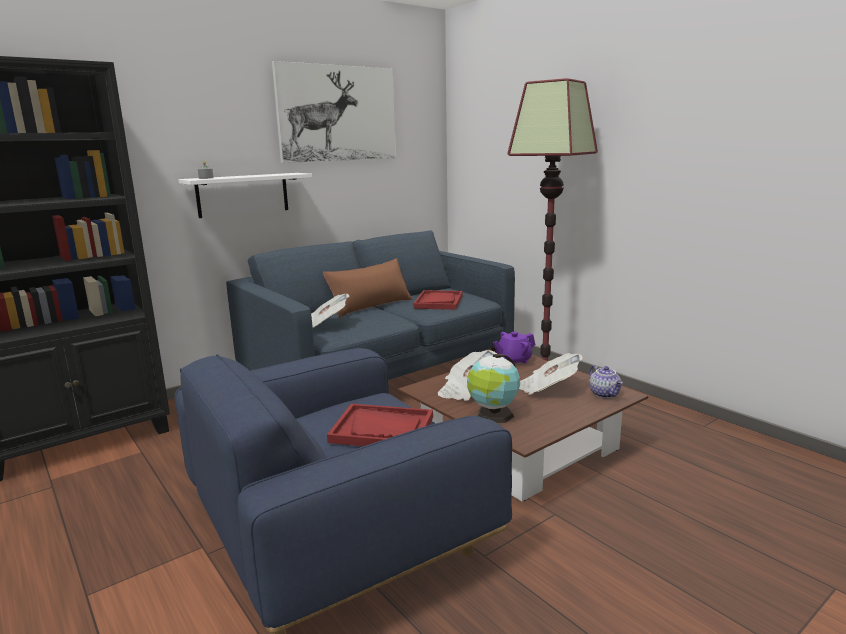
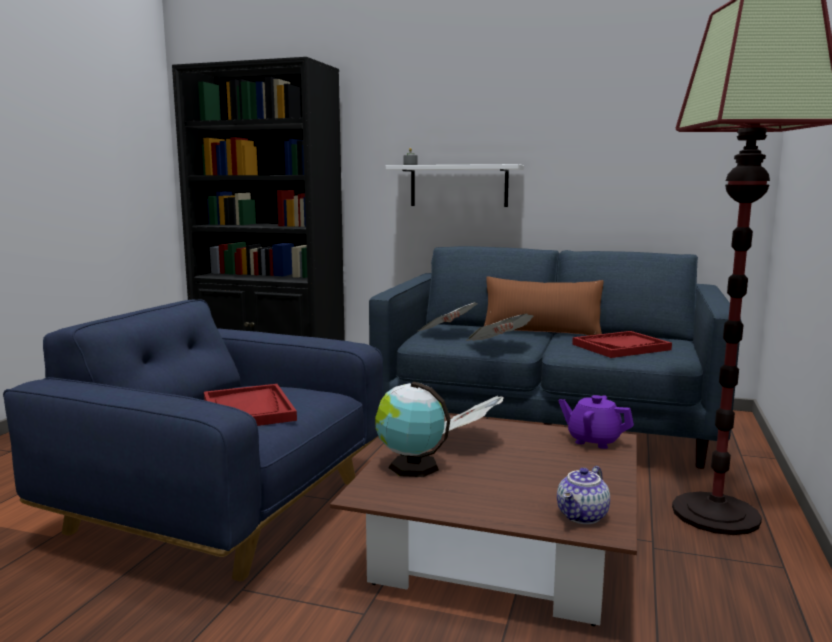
camera: 55 degrees right, 5 degrees down
picture [272,61,396,163] -> none
newspaper [519,353,583,395] -> newspaper moved to [467,314,534,341]

